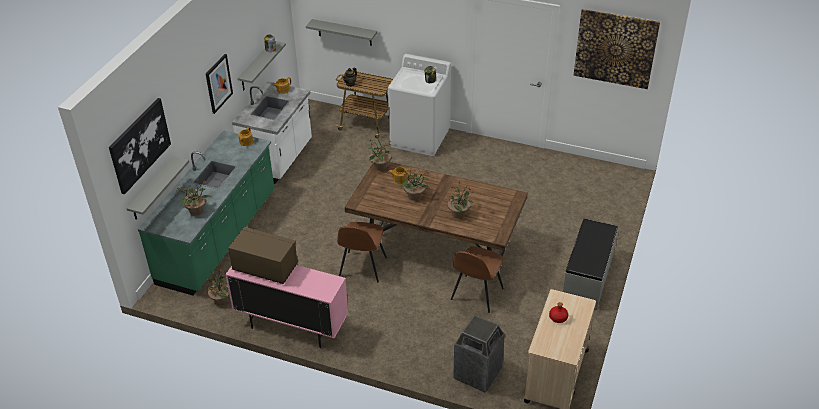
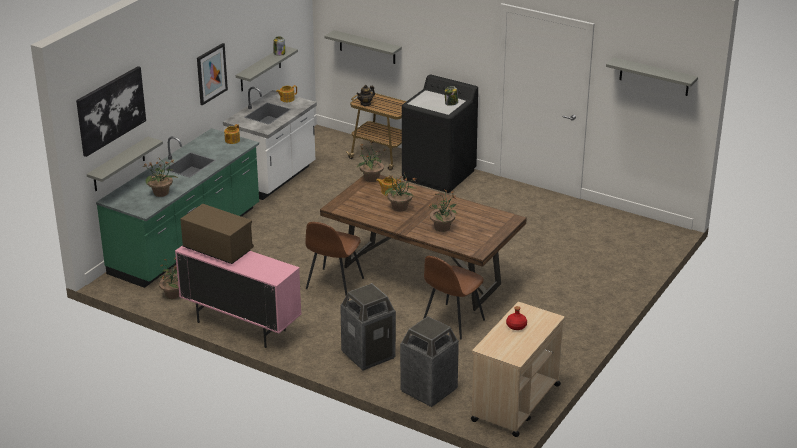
camera: 10 degrees right, 10 degrees down
white washing machine [388,54,451,156] -> black washing machine [402,75,478,193]
grey bench [563,218,618,310] -> none
picture [573,9,660,89] -> grey shelf [606,57,698,96]
none -> trash can [340,283,396,371]

